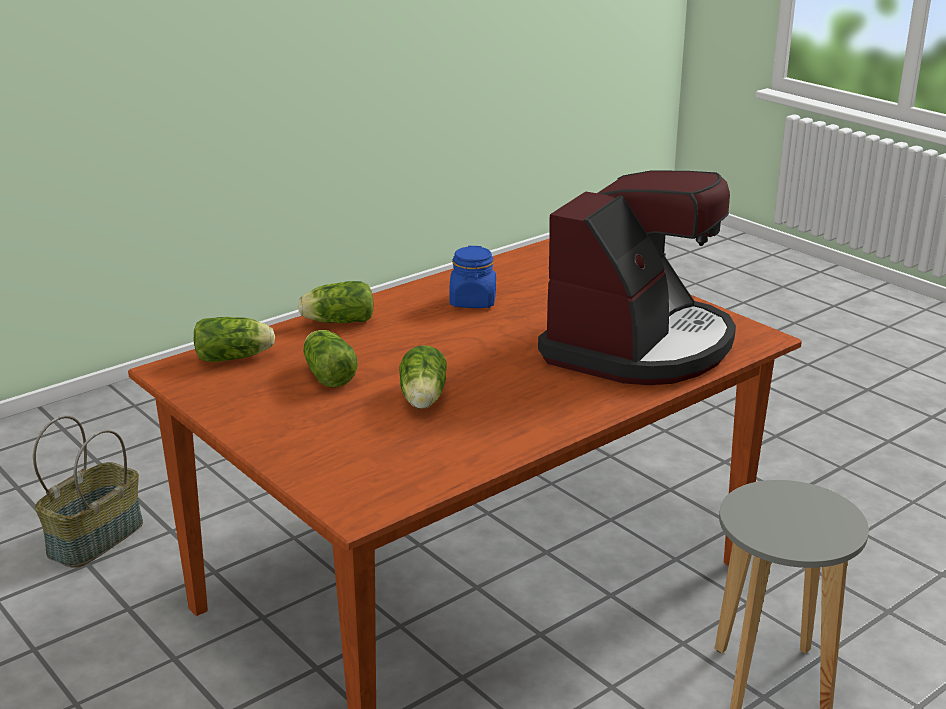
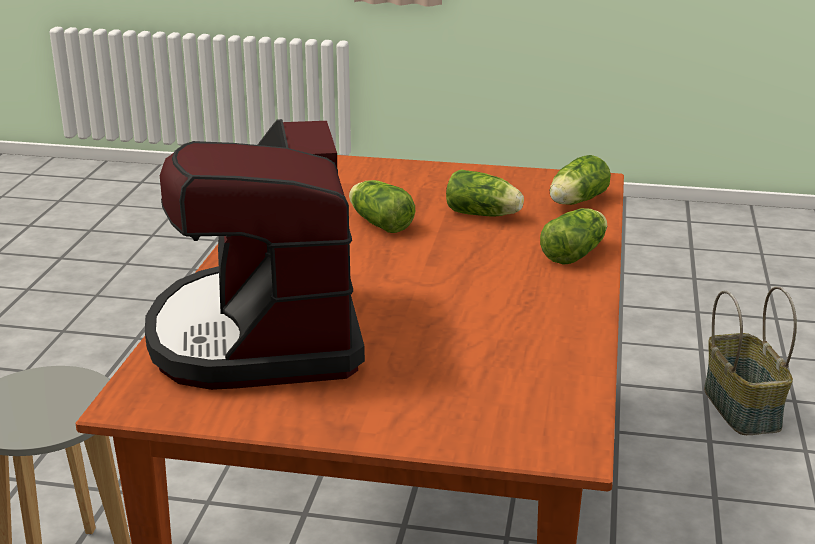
camera: 140 degrees right, 0 degrees up
blue jar [449,246,496,308] -> none

